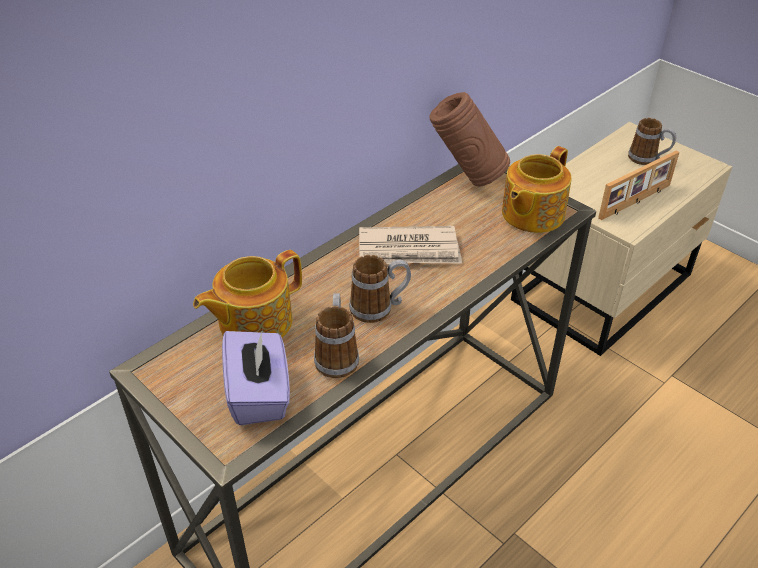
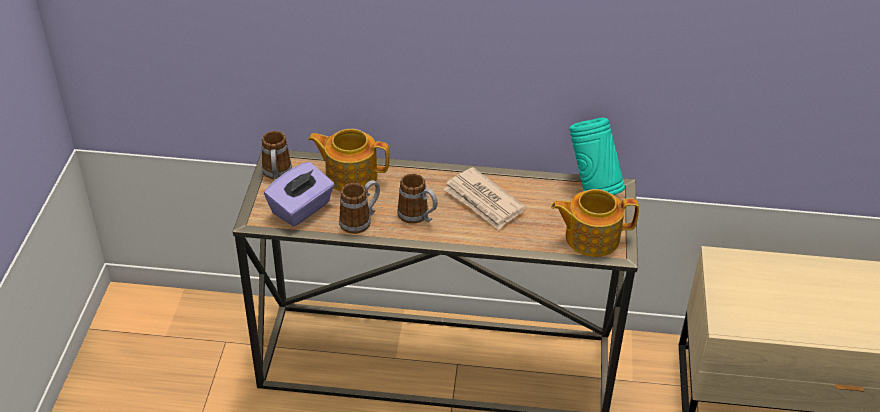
camera: 50 degrees right, 0 degrees up
brown vase [429,92,510,187] -> turquoise vase [569,118,625,195]
picture frame [598,151,679,220] -> none
mug [628,118,676,165] -> mug moved to [261,131,292,181]

